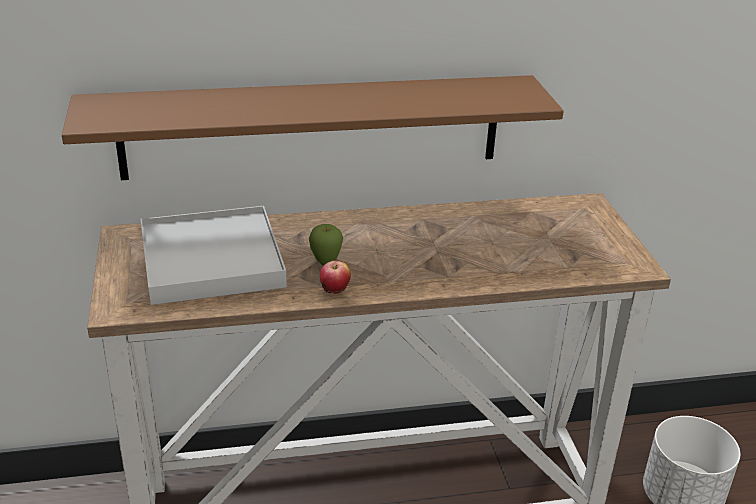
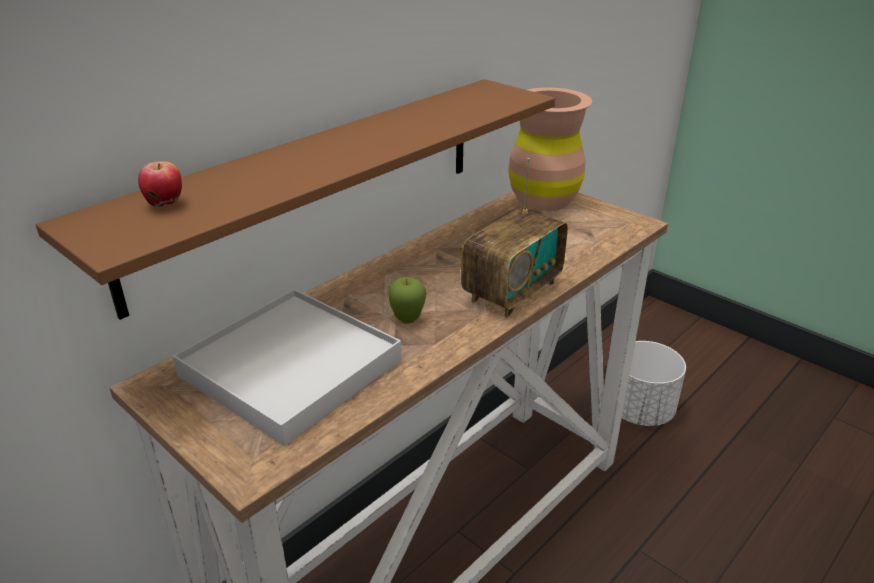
camera: 35 degrees left, 0 degrees up
apple [320,260,351,294] -> apple moved to [138,161,182,207]
none -> radio [461,158,568,318]
none -> brown vase [508,87,592,211]

